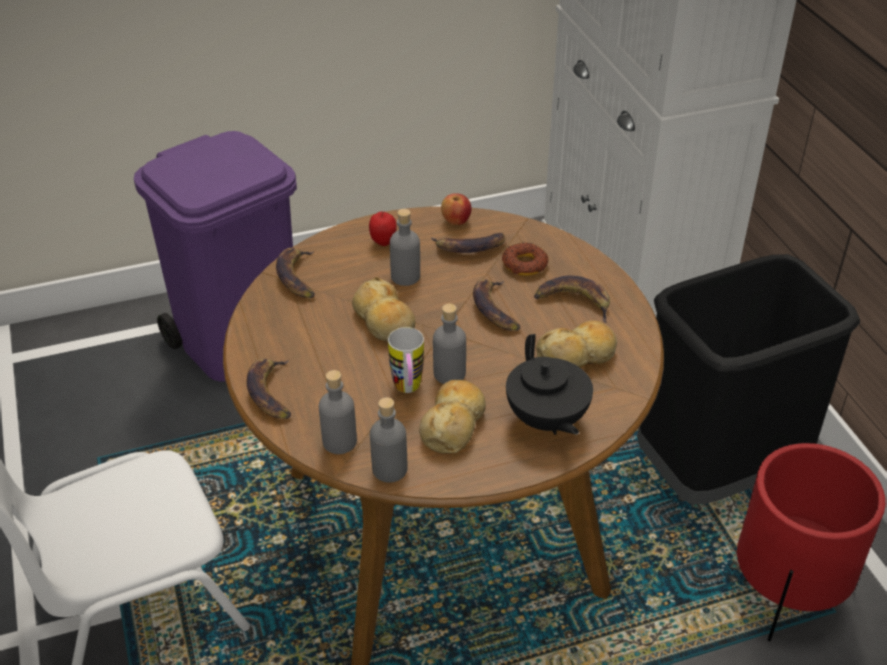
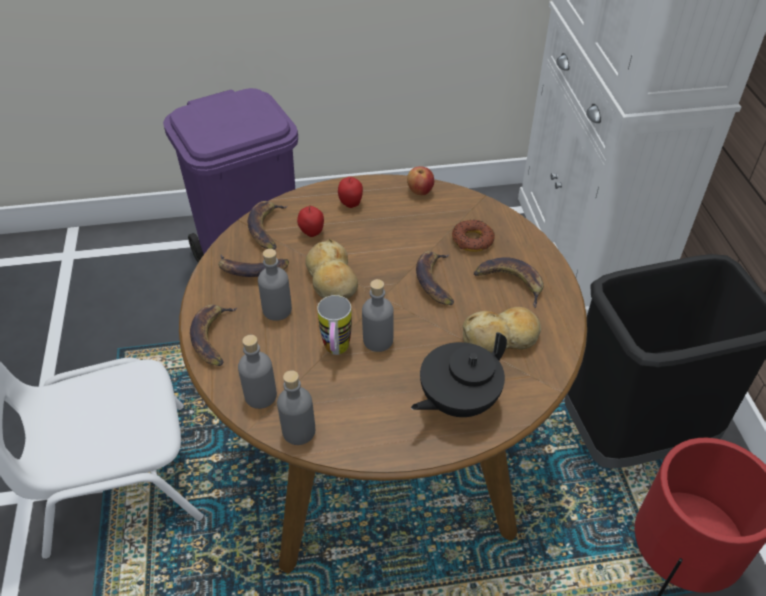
camera: 10 degrees right, 5 degrees up
grey bottle [390,209,420,286] -> grey bottle moved to [258,249,292,321]
bread [419,380,486,454] -> none
banana [431,233,505,253] -> banana moved to [219,255,289,277]
black teapot [506,334,593,435] -> black teapot turned 60 degrees clockwise [411,332,507,417]
none -> apple [297,205,324,237]

